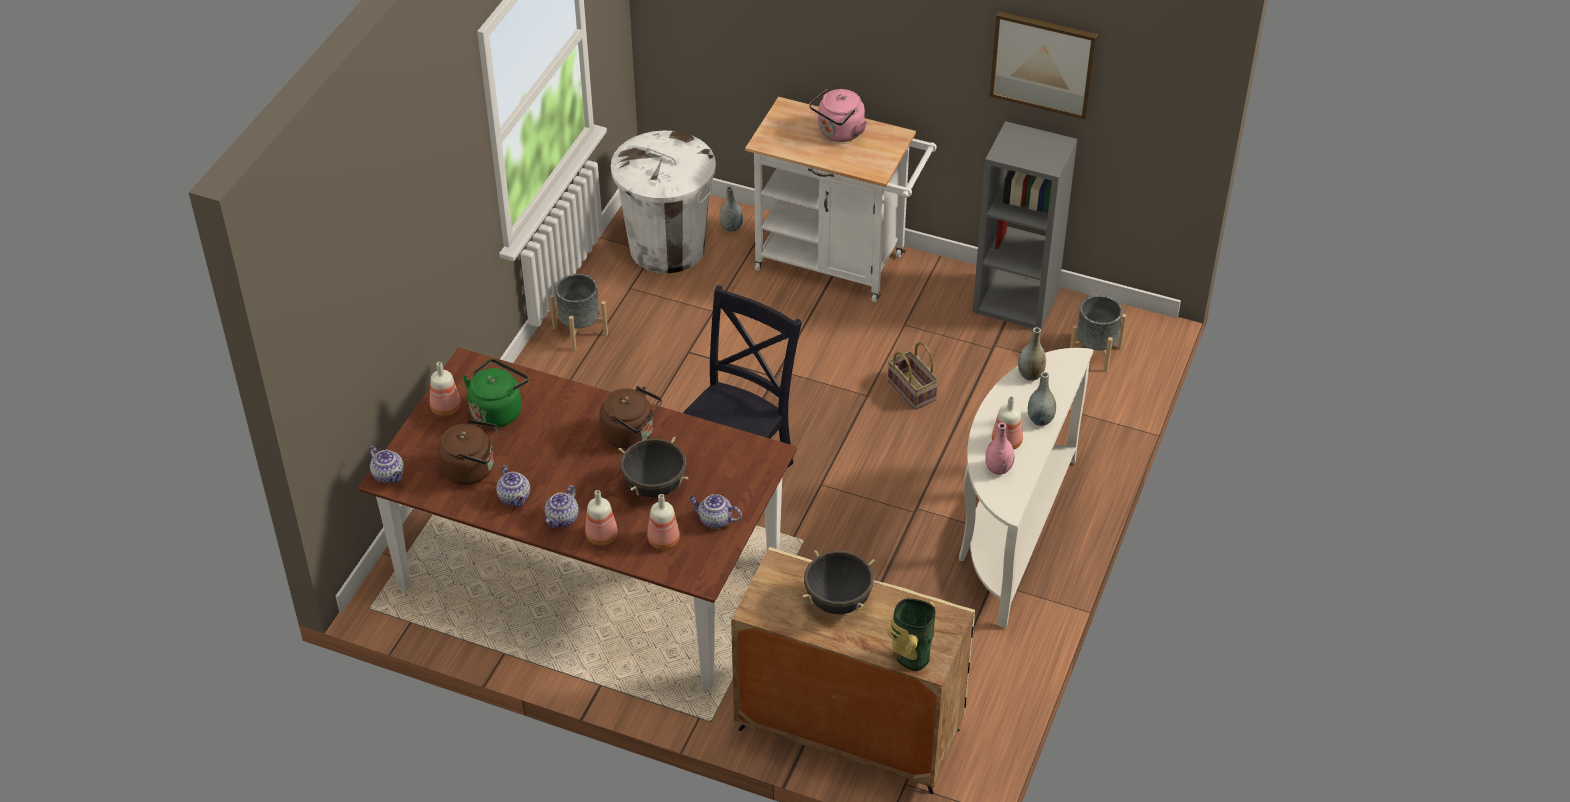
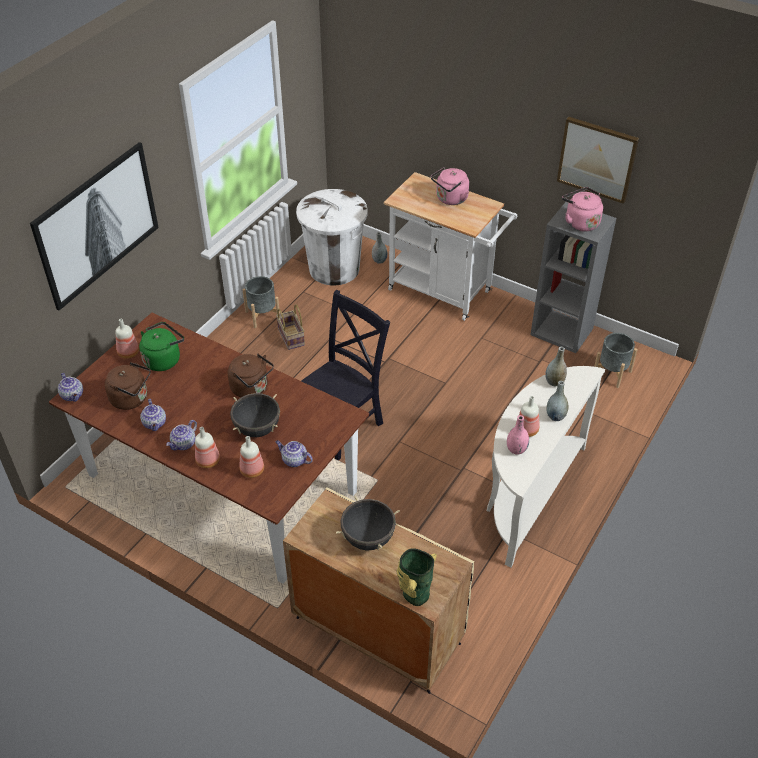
camera: 10 degrees right, 0 degrees up
basket [888,342,938,410] -> basket moved to [276,304,305,350]
none -> picture [30,142,159,310]
none -> pink kettle [562,187,603,232]

